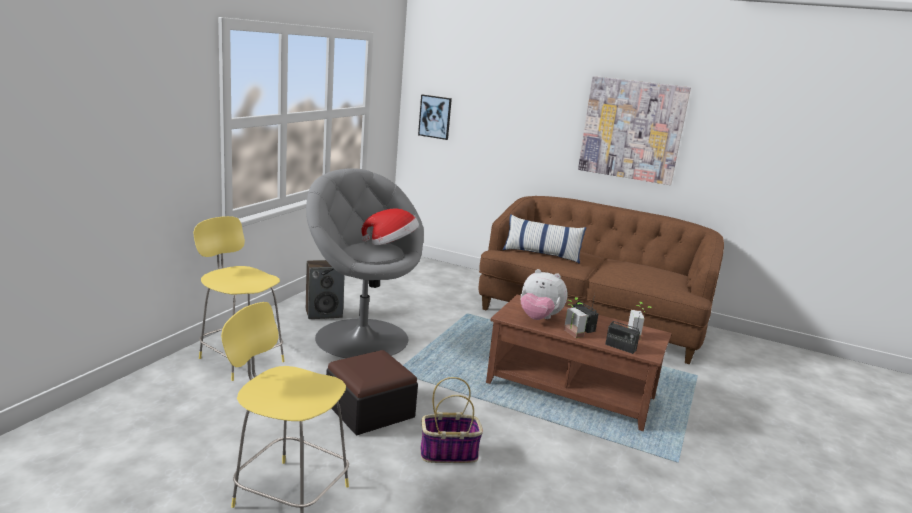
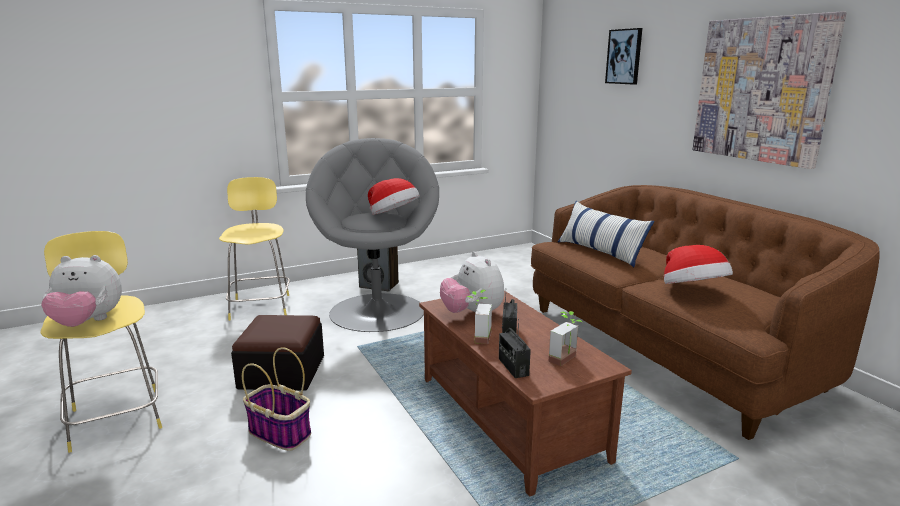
camera: 40 degrees right, 0 degrees up
picture [418,94,452,140] -> picture moved to [605,28,642,85]
none -> plush toy [41,255,122,327]
none -> hat [664,245,733,284]

